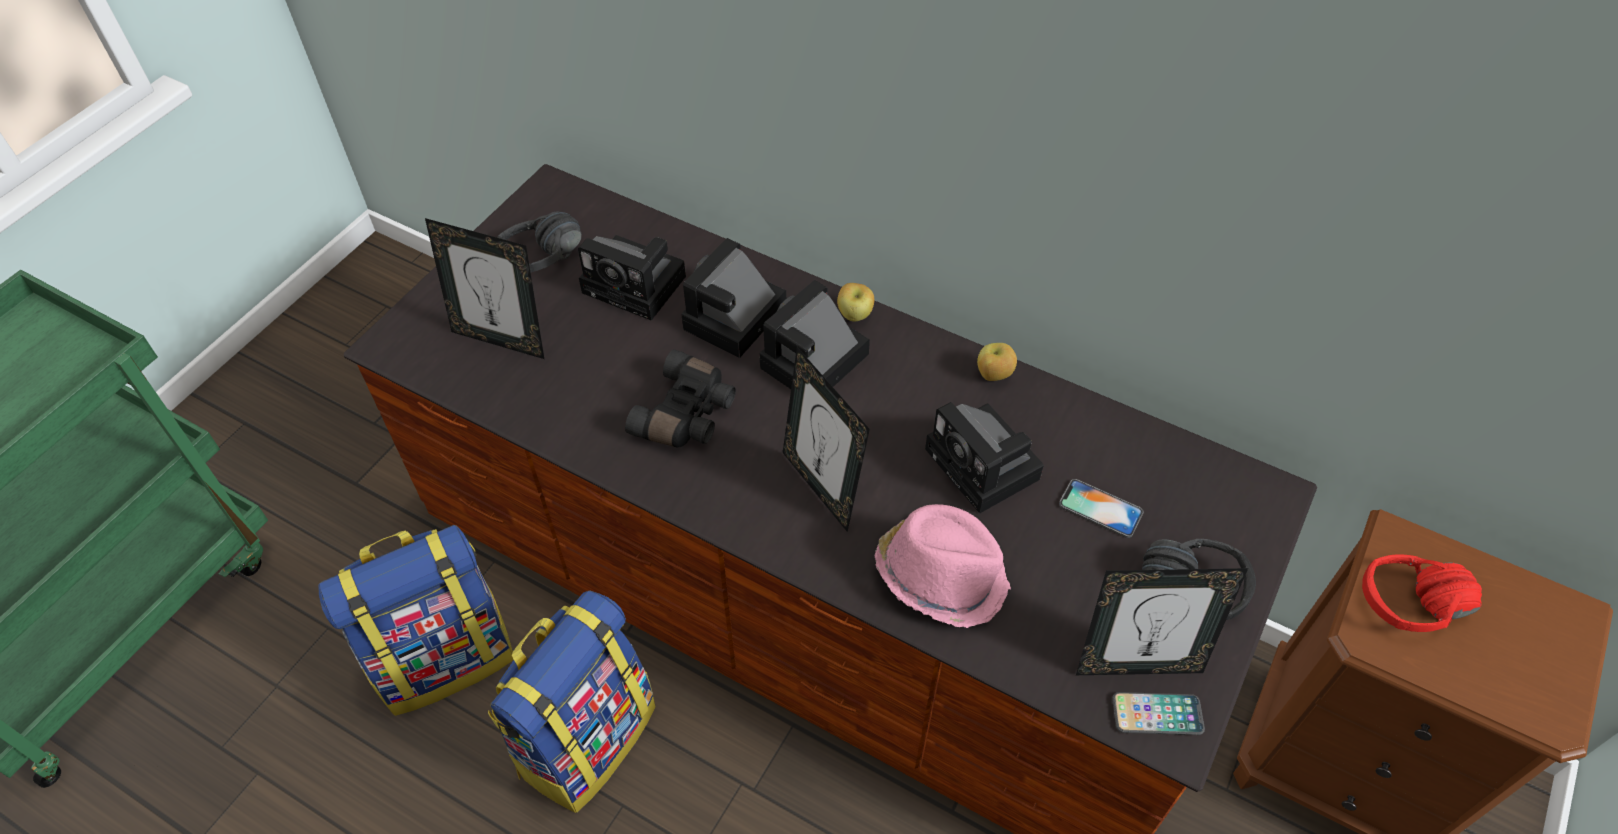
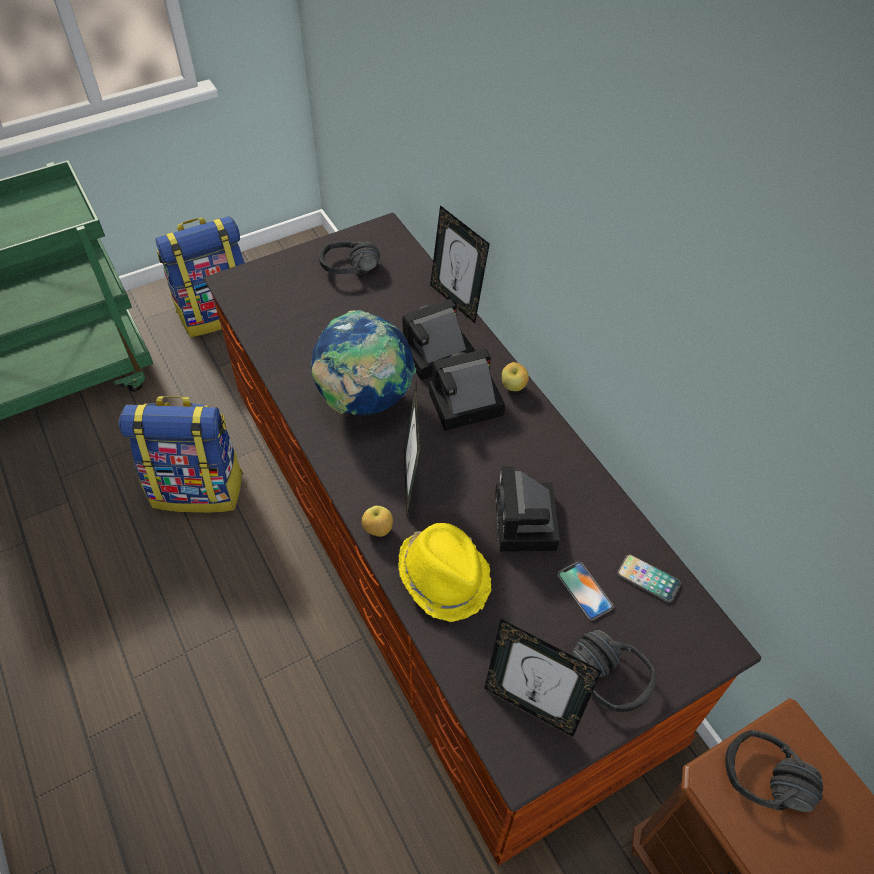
camera: 30 degrees right, 0 degrees up
picture frame [425,218,544,359] -> picture frame moved to [430,205,490,323]
backpack [488,590,656,813] -> backpack moved to [156,216,245,337]
camera [578,235,686,321] -> none
black binoculars [625,349,736,448] -> globe [311,310,416,415]
pink hat [874,504,1011,628] -> yellow hat [398,523,492,622]
apple [977,343,1017,381] -> apple moved to [362,506,393,537]
phone [1112,692,1205,735] -> phone moved to [617,554,681,602]
red headphones [1362,554,1482,632] -> black headphones [725,730,823,812]

